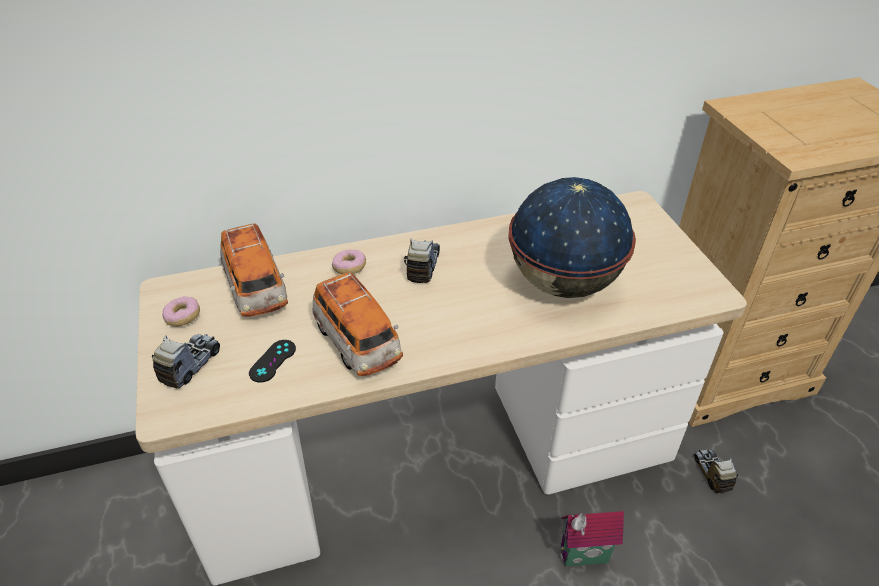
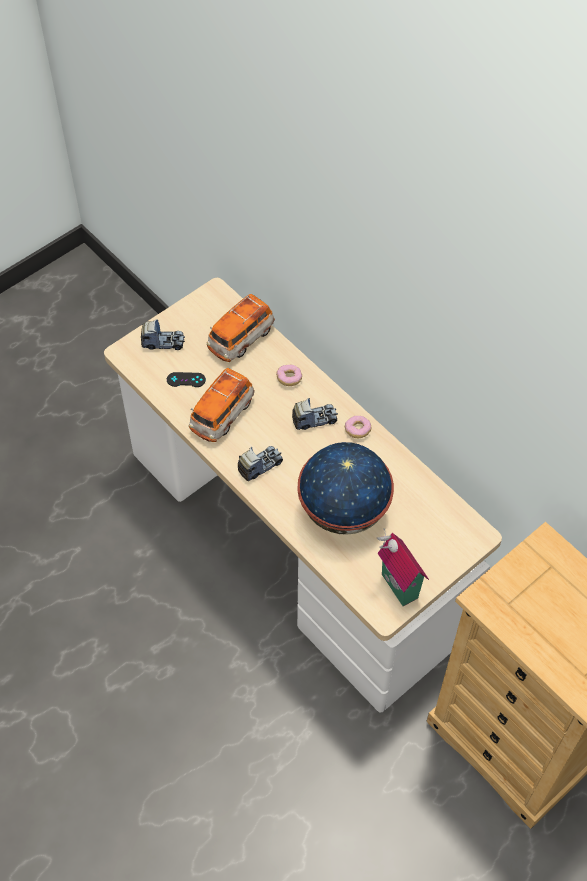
camera: 65 degrees right, 15 degrees up
donut [162,296,200,327] -> donut moved to [345,416,372,438]
toy house [560,511,624,566] -> toy house moved to [377,528,429,606]
toy truck [694,448,738,493] -> toy truck moved to [238,446,283,481]

